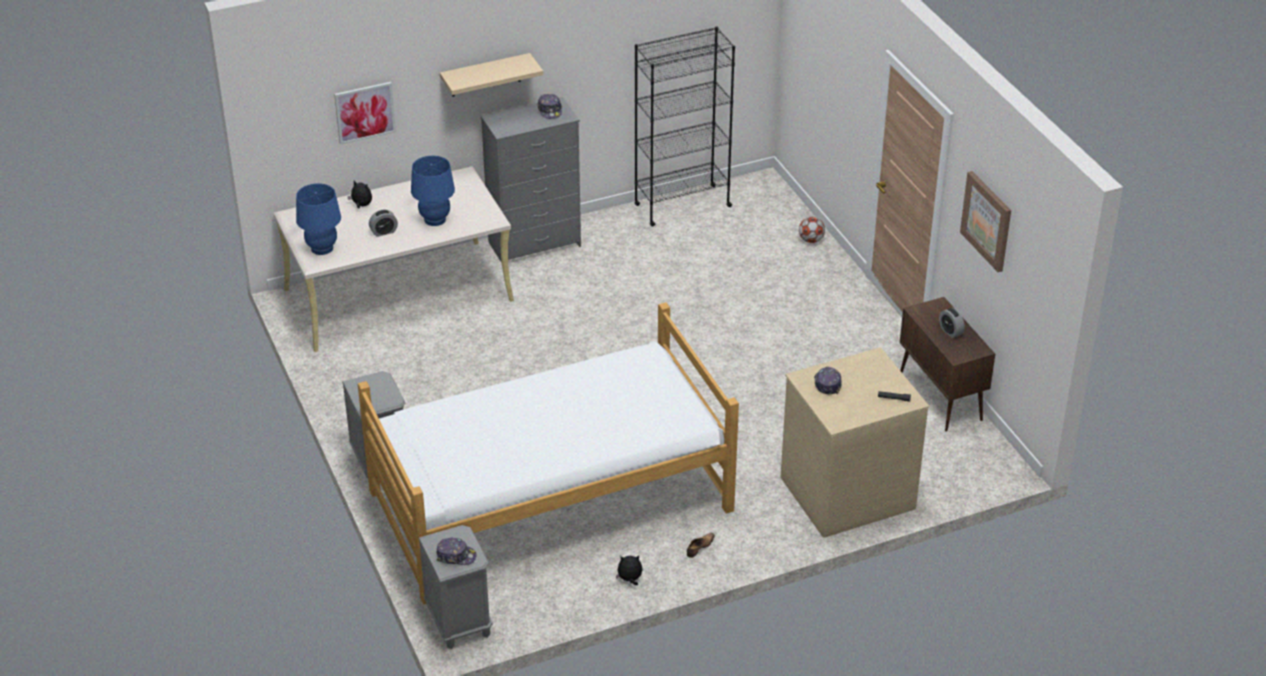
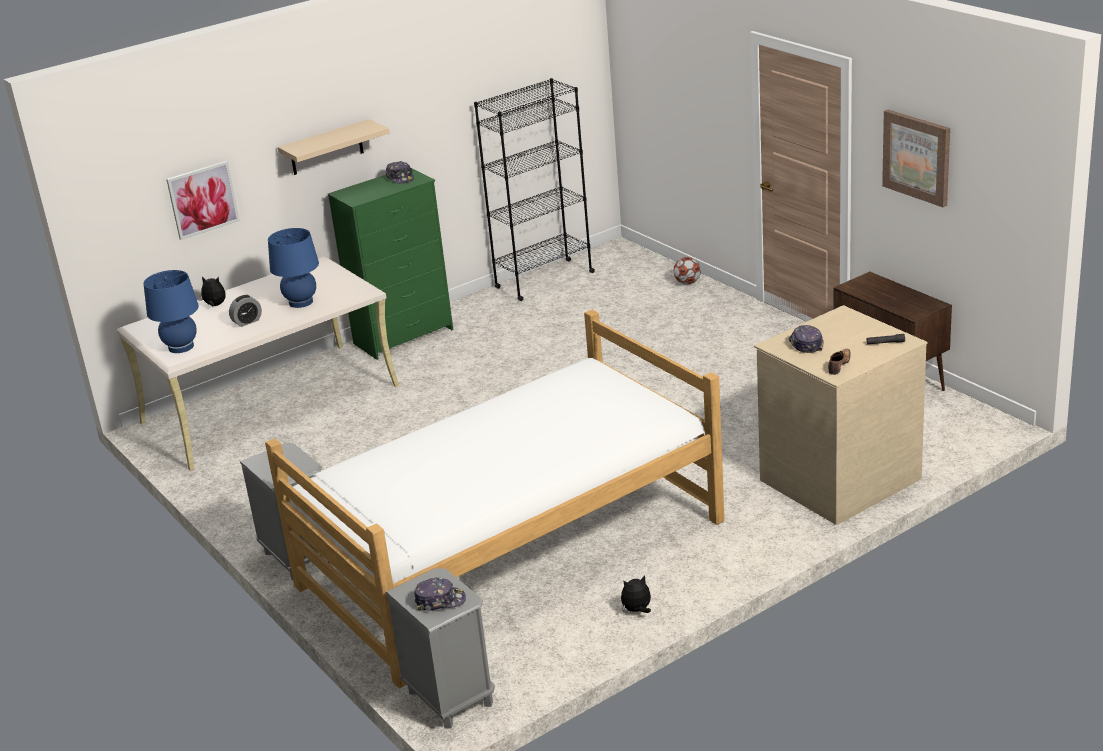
camera: 10 degrees left, 10 degrees down
grey dresser [481,97,581,261] -> green dresser [328,169,453,360]
shoe [687,533,715,558] -> shoe moved to [828,349,850,375]
alarm clock [939,308,965,338] -> none

